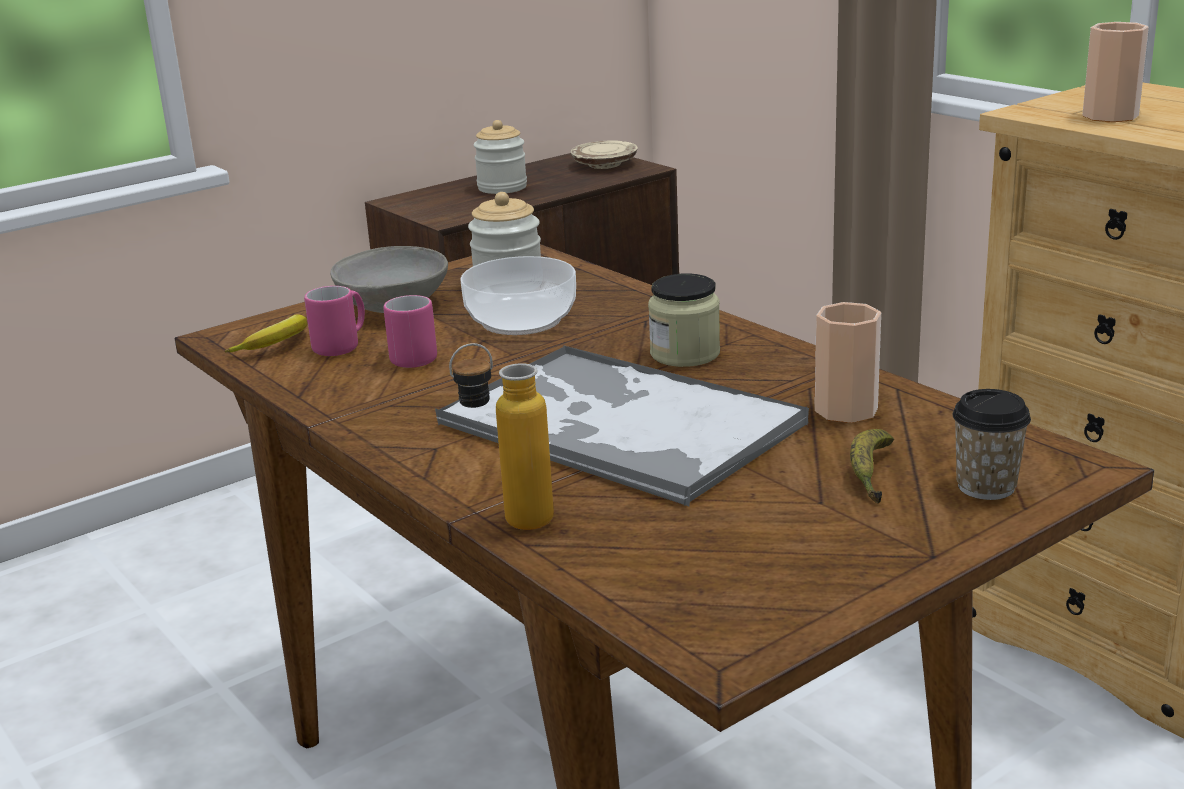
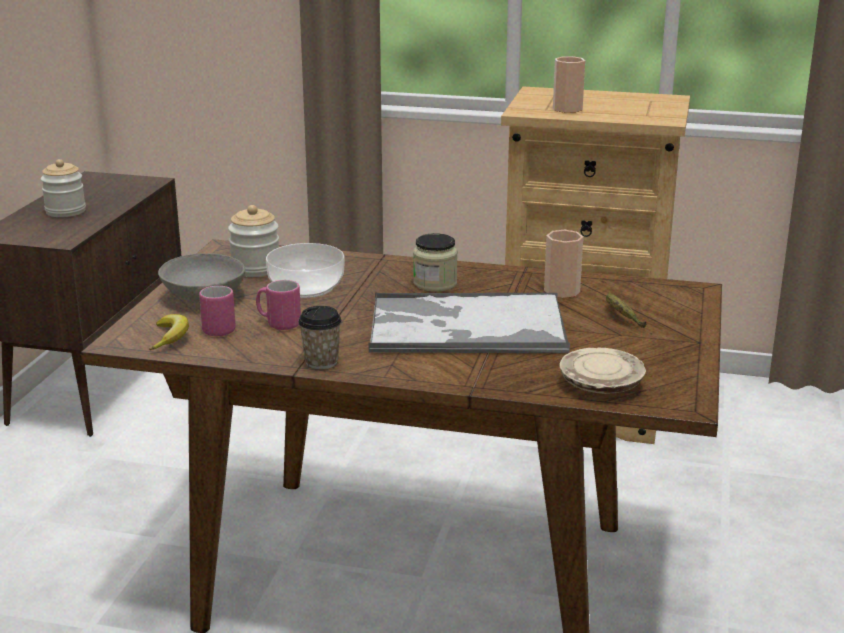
camera: 40 degrees left, 0 degrees up
bottle [449,343,554,530] -> none
beige plate [571,140,638,169] -> beige plate moved to [560,348,646,394]
cup [953,389,1031,500] -> cup moved to [298,306,342,369]

